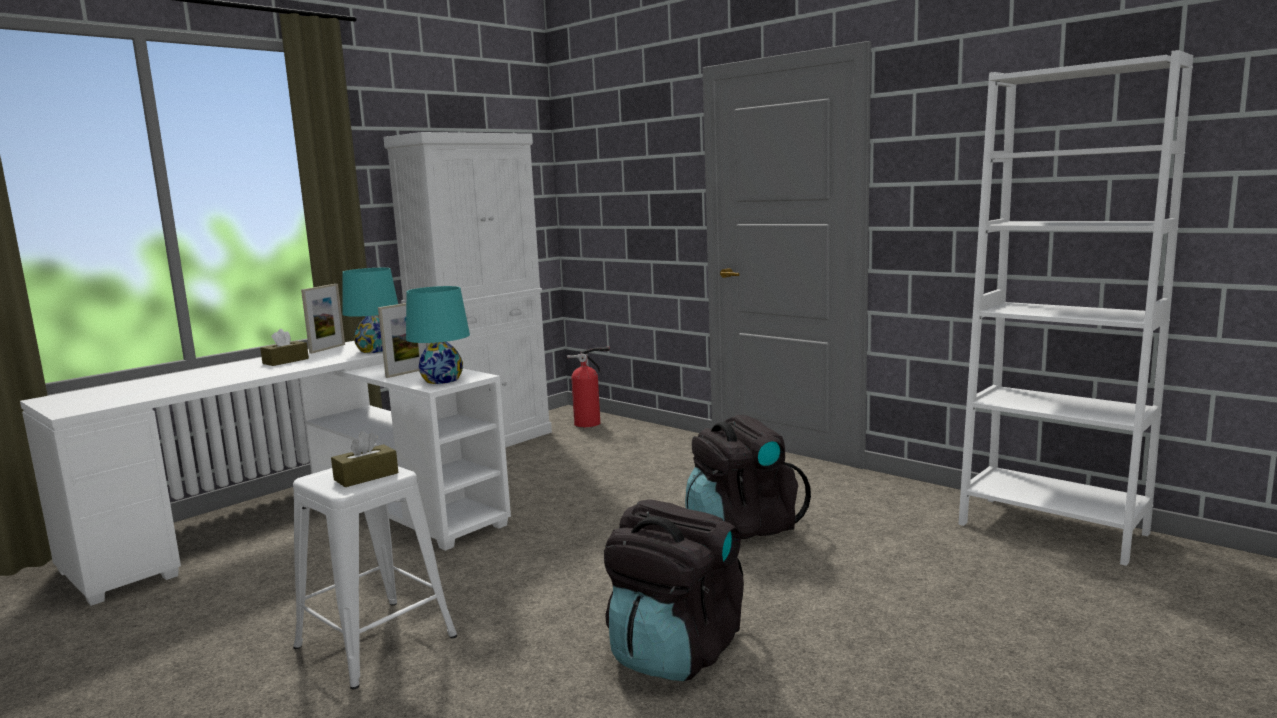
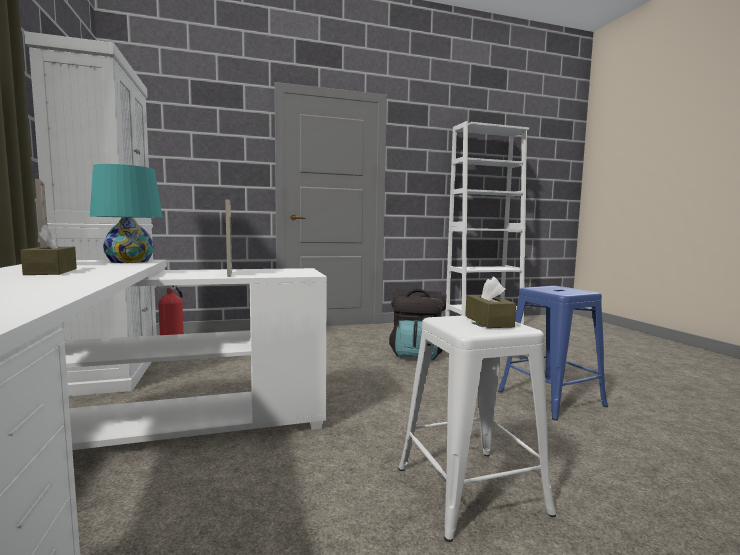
camera: 60 degrees left, 5 degrees down
turquoise table lamp [406,286,470,384] -> none
black backpack [604,500,744,681] -> blue stool [498,286,608,421]

